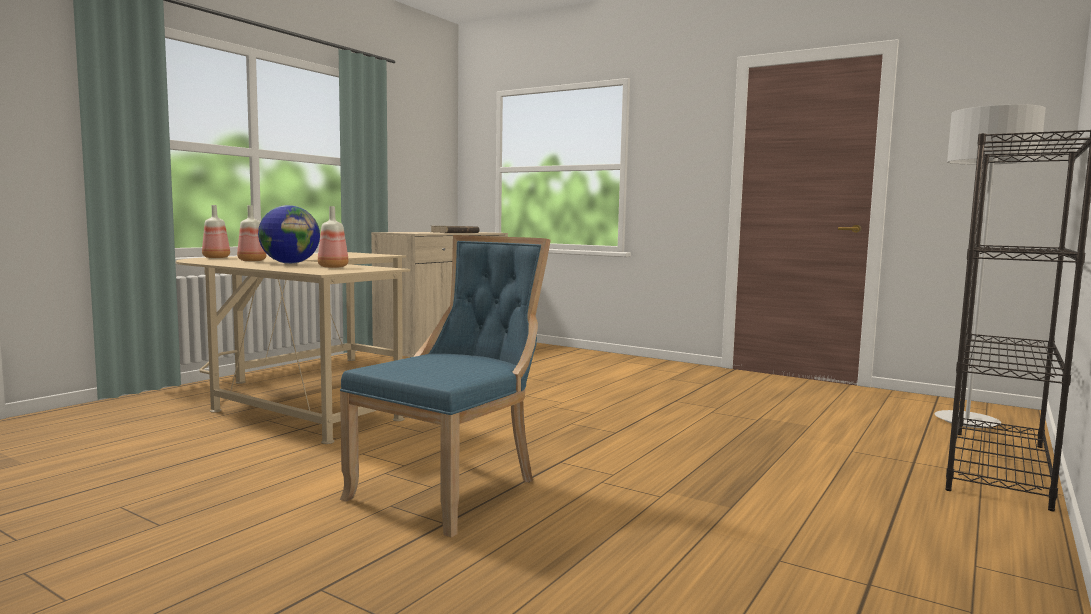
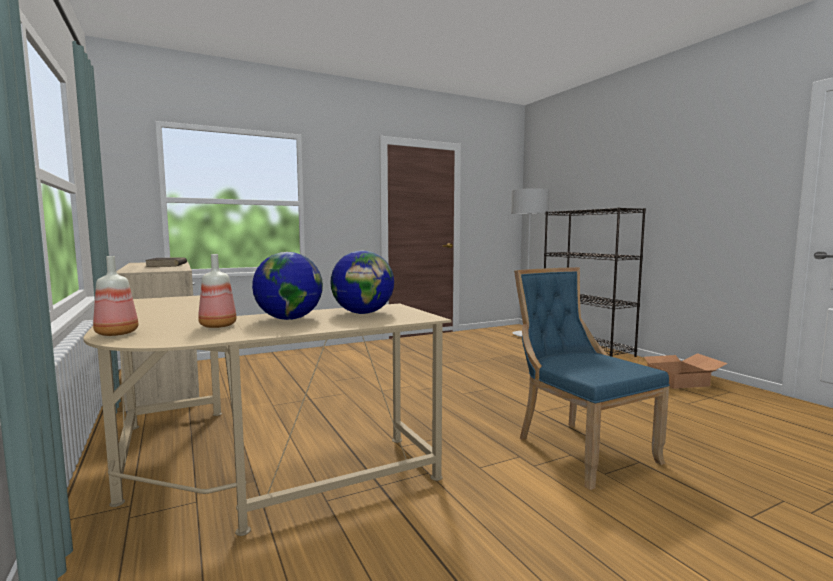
camera: 60 degrees left, 0 degrees up
bottle [318,206,348,268] -> globe [330,250,394,314]
none -> cardboard box [638,353,728,389]

